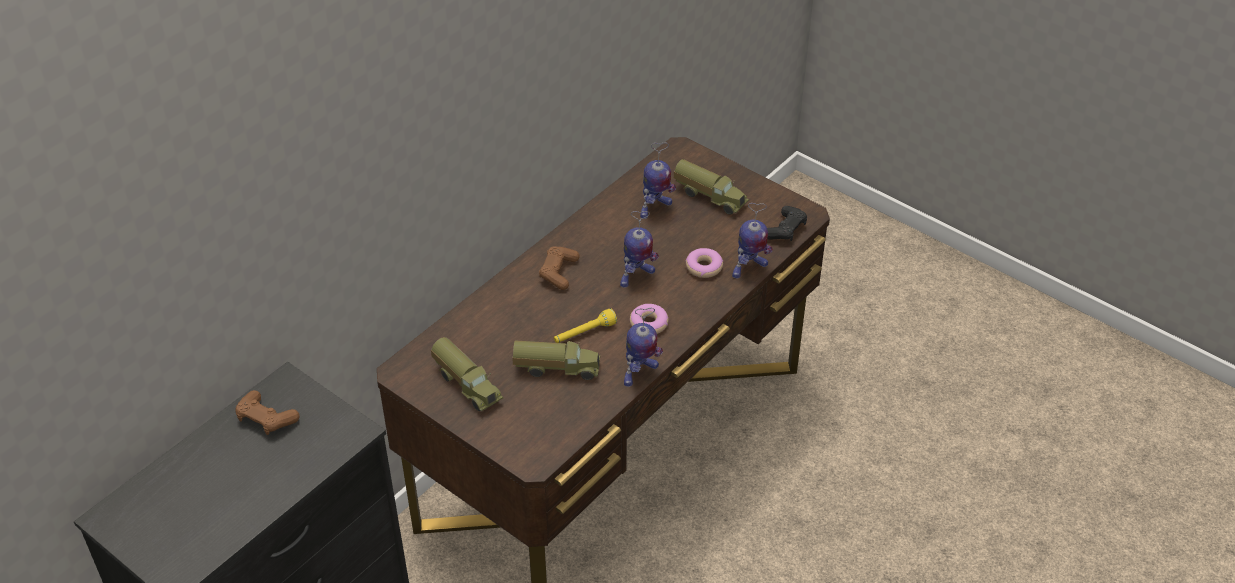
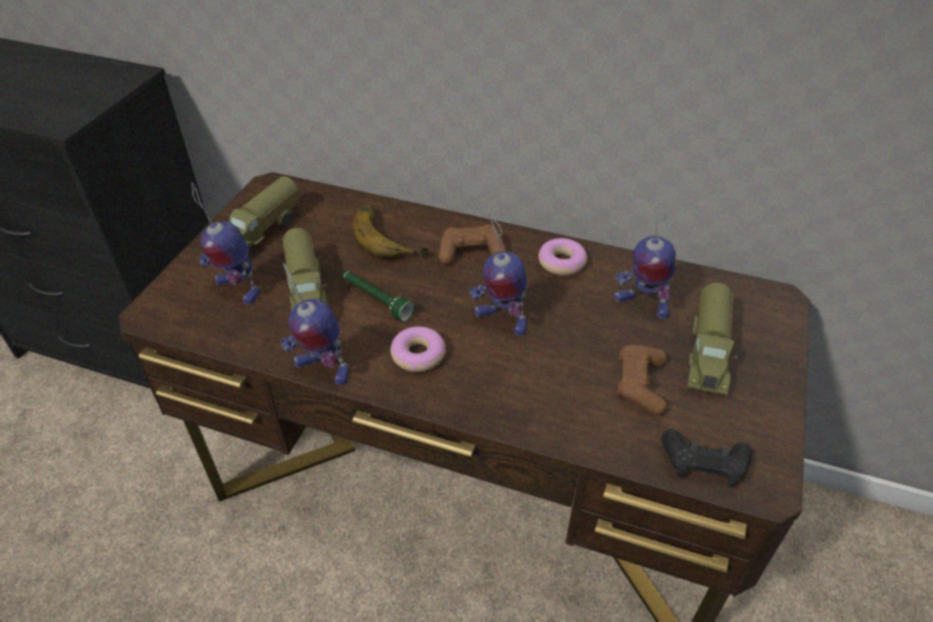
camera: 70 degrees right, 0 degrees up
brown game controller [235,390,300,435] -> brown game controller moved to [617,345,667,416]
yellow flashlight [554,308,617,343] -> green flashlight [342,271,415,322]
donut [685,248,723,278] -> donut moved to [538,238,587,276]
toy robot [732,203,773,279] -> toy robot moved to [191,182,260,305]
none -> banana [353,205,429,259]

